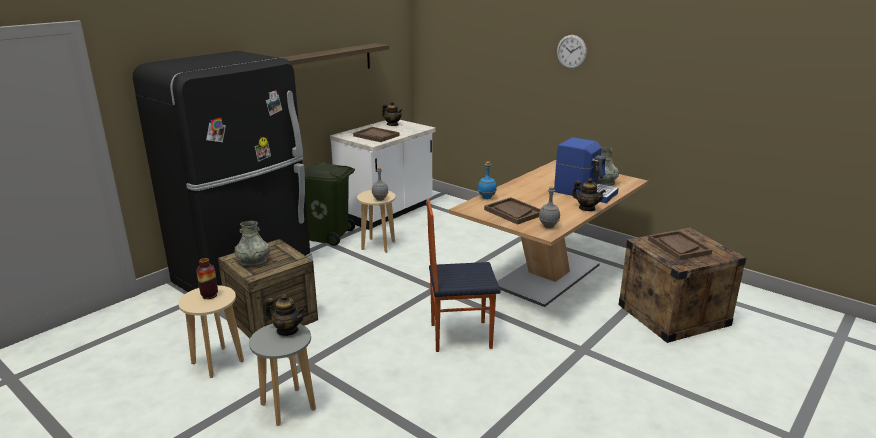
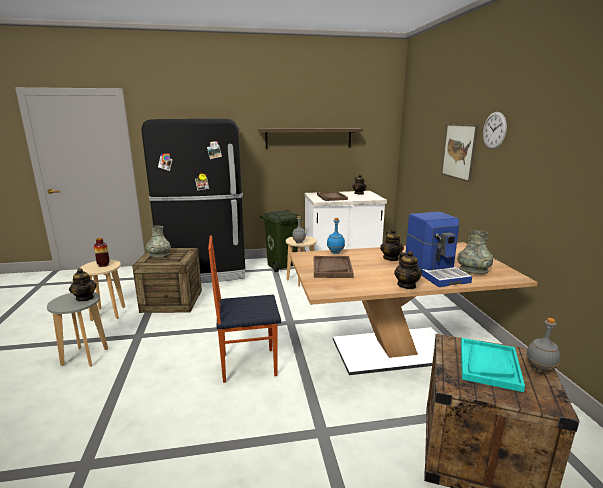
camera: 40 degrees right, 5 degrees down
chair [427,198,501,352] -> chair turned 45 degrees counterclockwise [208,235,281,383]
grey bottle [539,187,560,228] -> grey bottle moved to [526,318,560,373]
brown tray [648,230,712,260] -> turquoise tray [461,338,525,392]
none -> teapot [380,229,404,261]
none -> picture [441,124,478,182]

